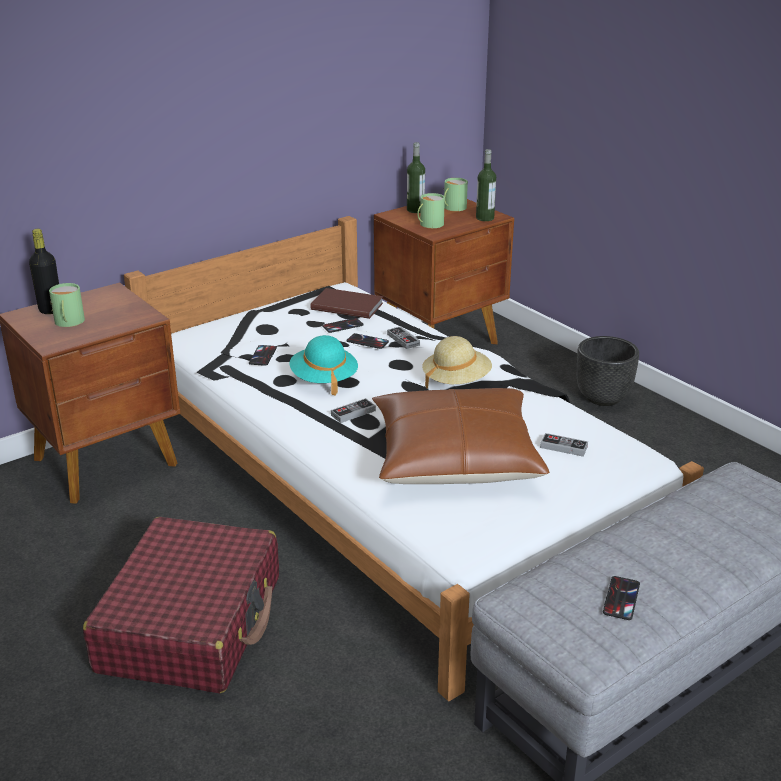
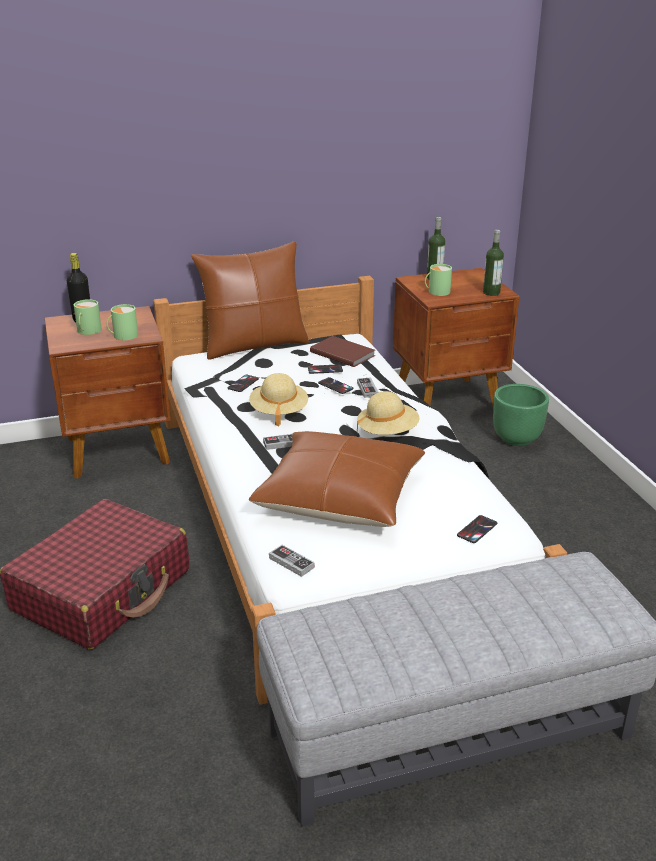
camera: 20 degrees right, 0 degrees up
turquoise hat [289,335,358,395] -> beige hat [249,373,308,426]
green mug [443,178,468,211] -> green mug moved to [107,304,138,340]
game controller [540,433,588,457] -> game controller moved to [269,545,315,577]
black planter [577,336,639,406] -> none
phone [603,576,640,620] -> phone moved to [457,515,497,543]
none -> brown pillow [191,241,309,360]
none -> green planter [493,384,549,446]

